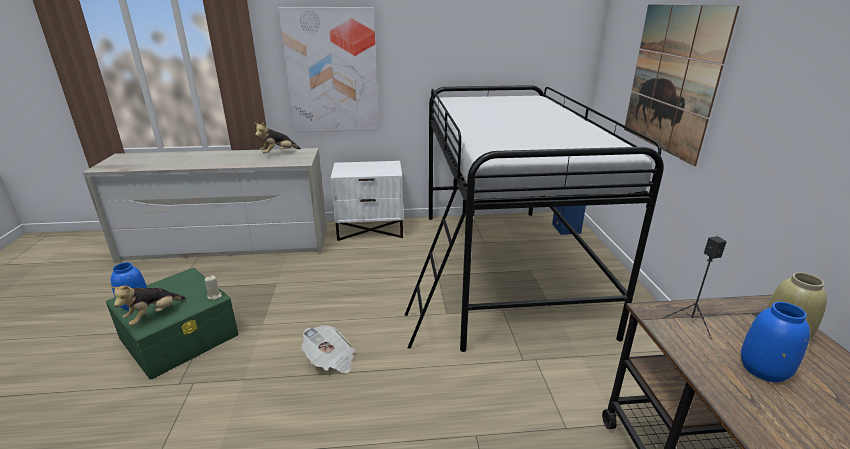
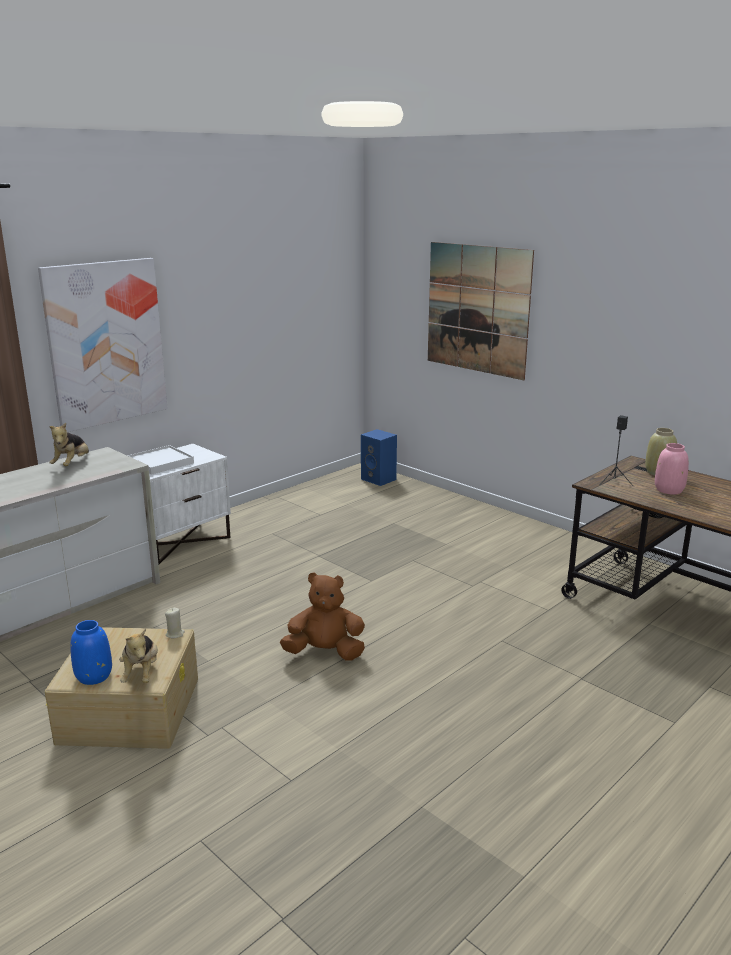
camera: 40 degrees left, 5 degrees down
green storage box [106,268,239,380] -> beige storage box [45,627,198,749]
newspaper [301,325,355,374] -> brown plush toy [280,572,365,660]
black bed [405,85,664,352] -> none
blue vase [741,302,810,382] -> pink vase [655,443,689,494]
none -> white tray [128,445,194,475]

